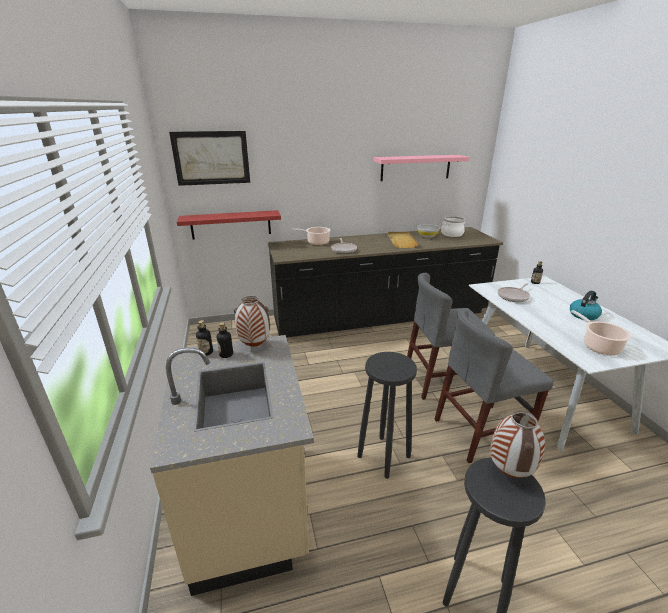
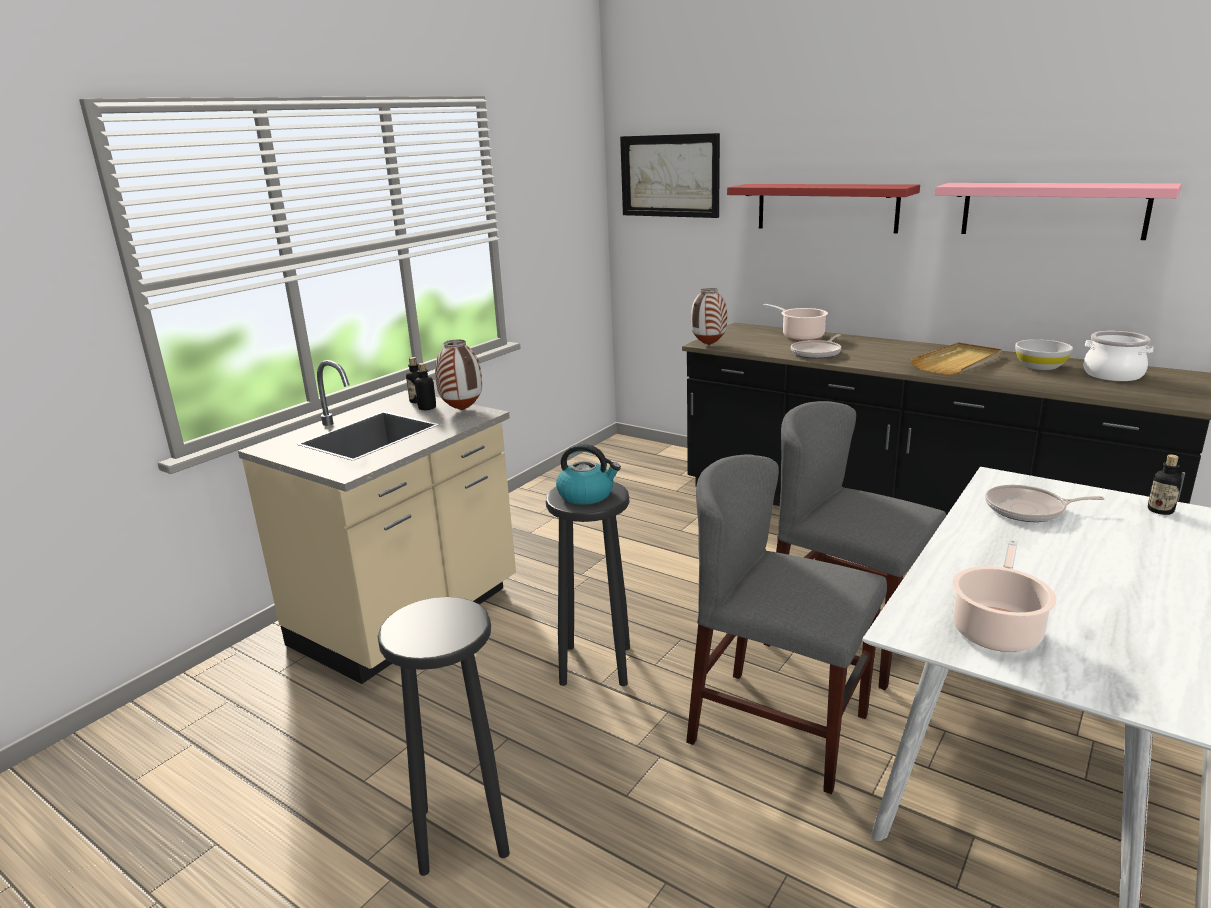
camera: 50 degrees right, 5 degrees down
red shelf [177,210,281,239] -> red shelf moved to [727,184,920,233]
vase [490,411,545,478] -> vase moved to [691,288,727,345]
kettle [570,291,602,320] -> kettle moved to [556,444,621,505]

